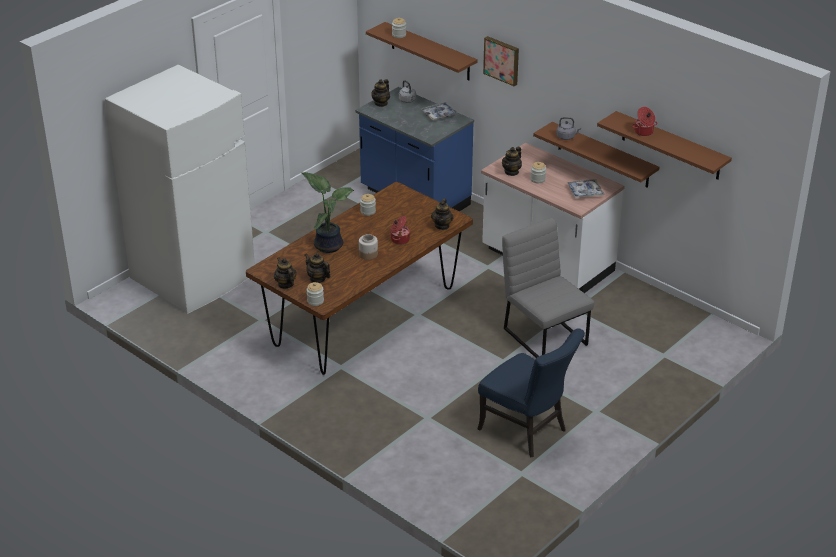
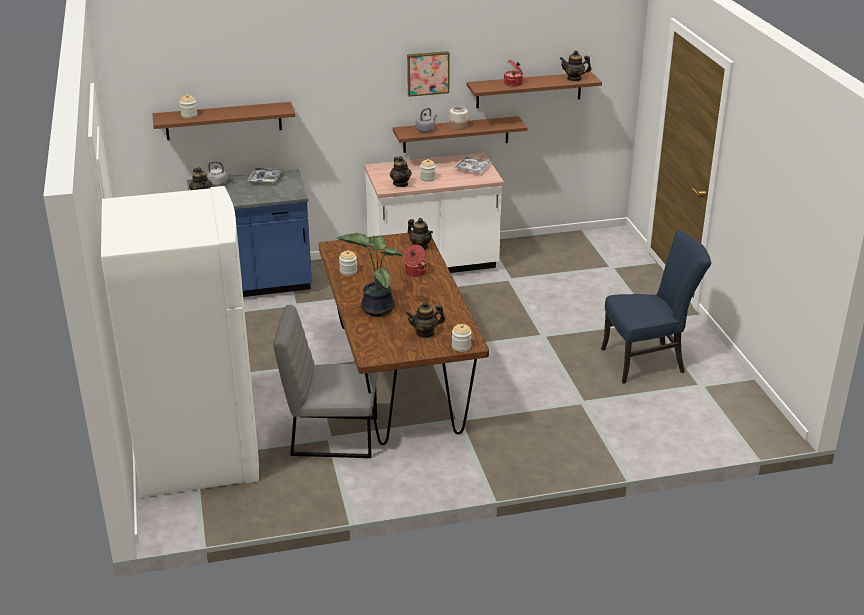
camera: 55 degrees left, 5 degrees down
teapot [274,257,297,289] -> teapot moved to [560,50,592,81]
jar [359,234,378,260] -> jar moved to [450,106,468,130]
picture [483,36,519,86] -> picture moved to [407,51,450,97]
grey chair [502,218,594,358] -> grey chair moved to [273,305,378,458]

